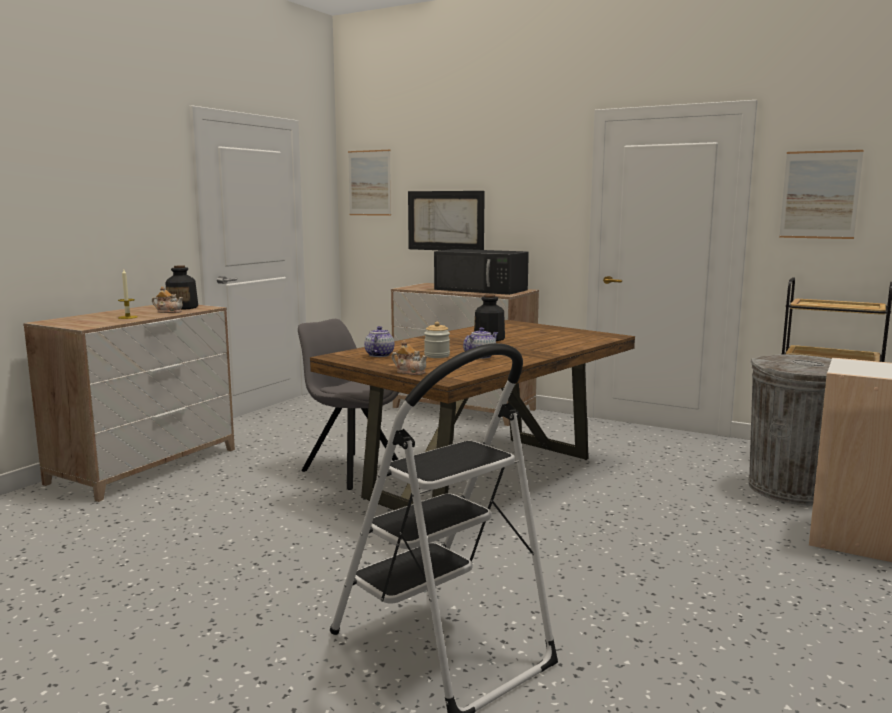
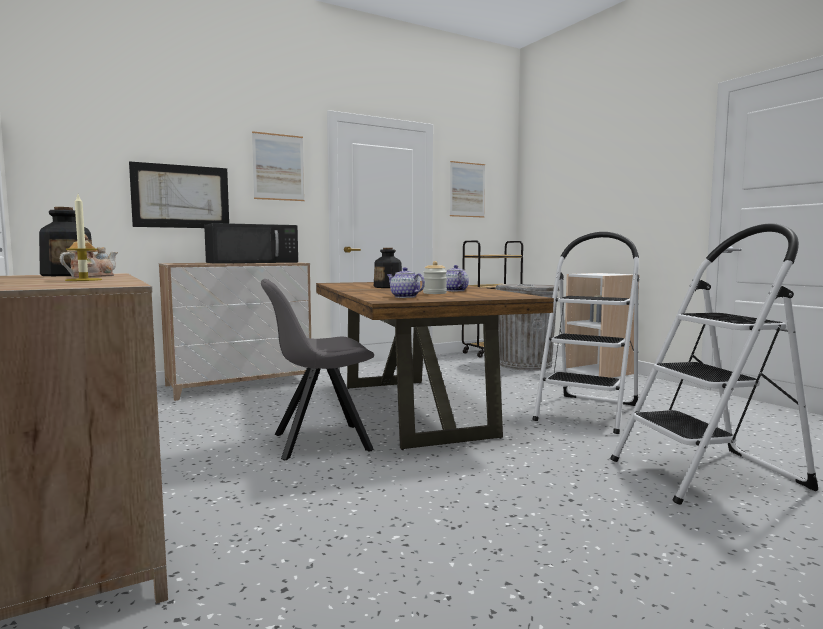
camera: 60 degrees left, 5 degrees down
picture [348,150,391,216] -> picture moved to [252,131,304,201]
teapot [392,340,428,375] -> none
none -> step ladder [532,232,639,434]

